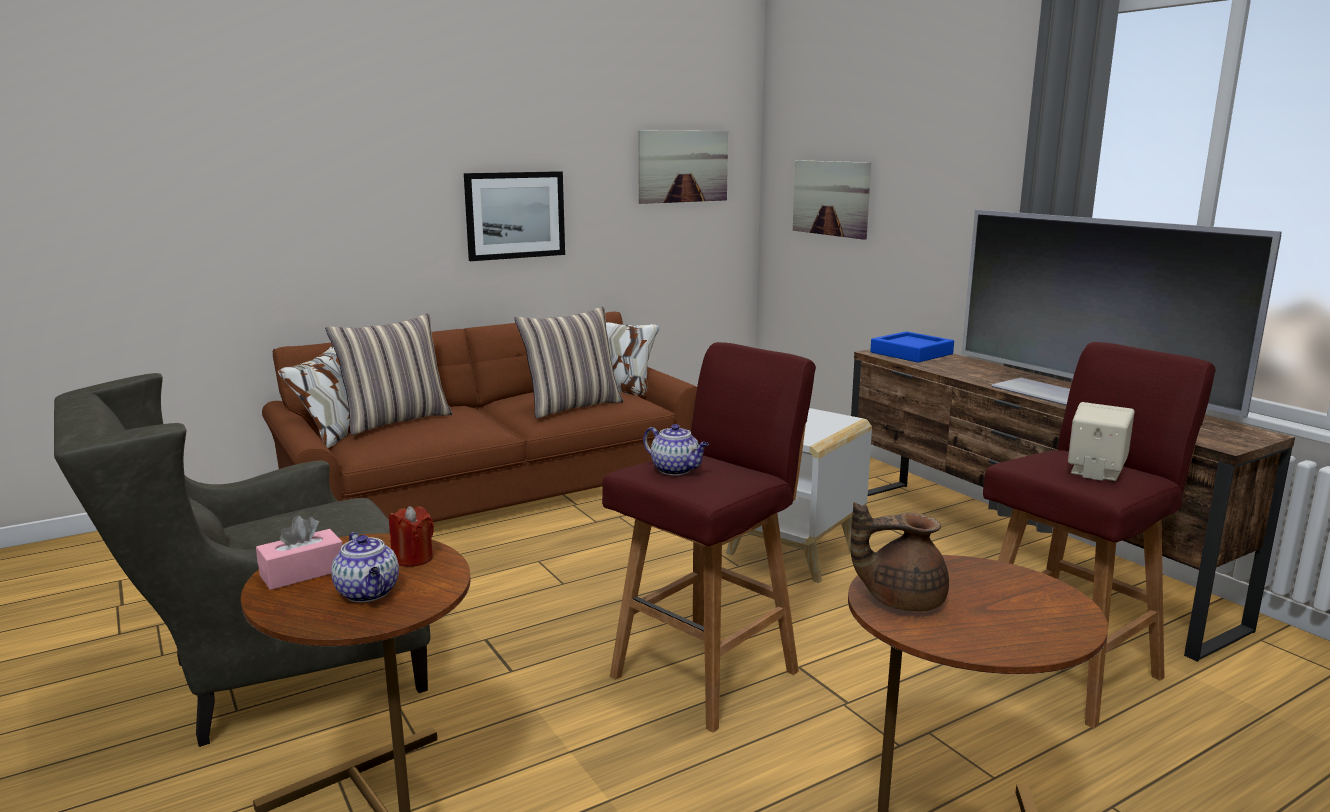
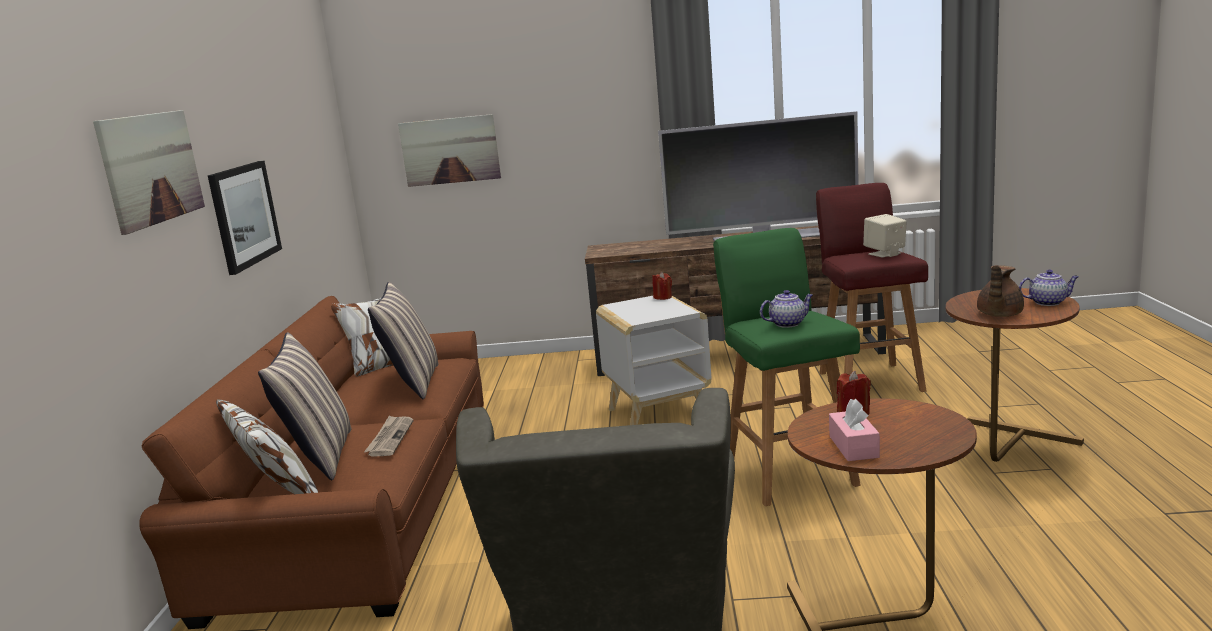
camera: 55 degrees left, 0 degrees up
teapot [331,532,399,602] -> teapot moved to [1019,269,1079,306]
red stool [602,342,816,733] -> green stool [713,228,861,506]
picture [638,130,728,204] -> picture moved to [93,110,205,235]
blue tray [870,331,954,363] -> none
none -> newspaper [364,415,413,456]
none -> red candle [652,272,672,300]

